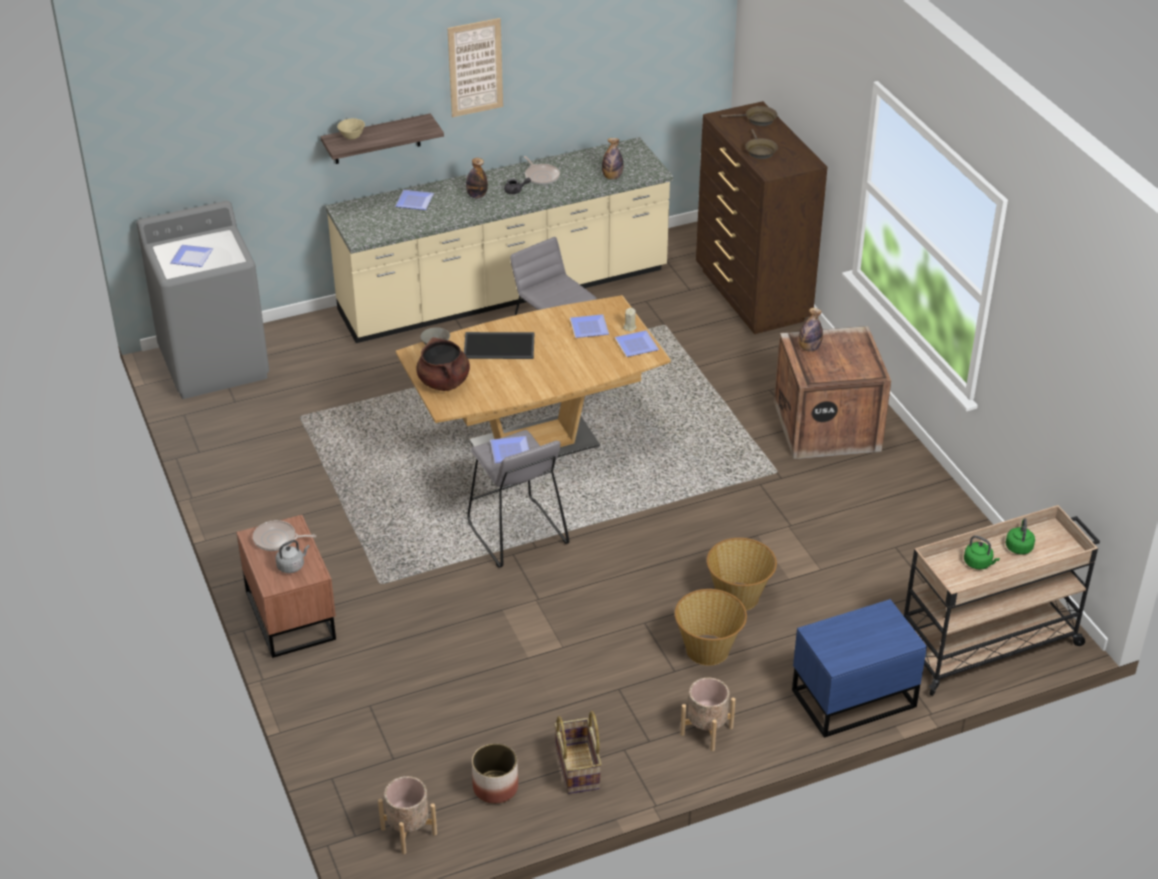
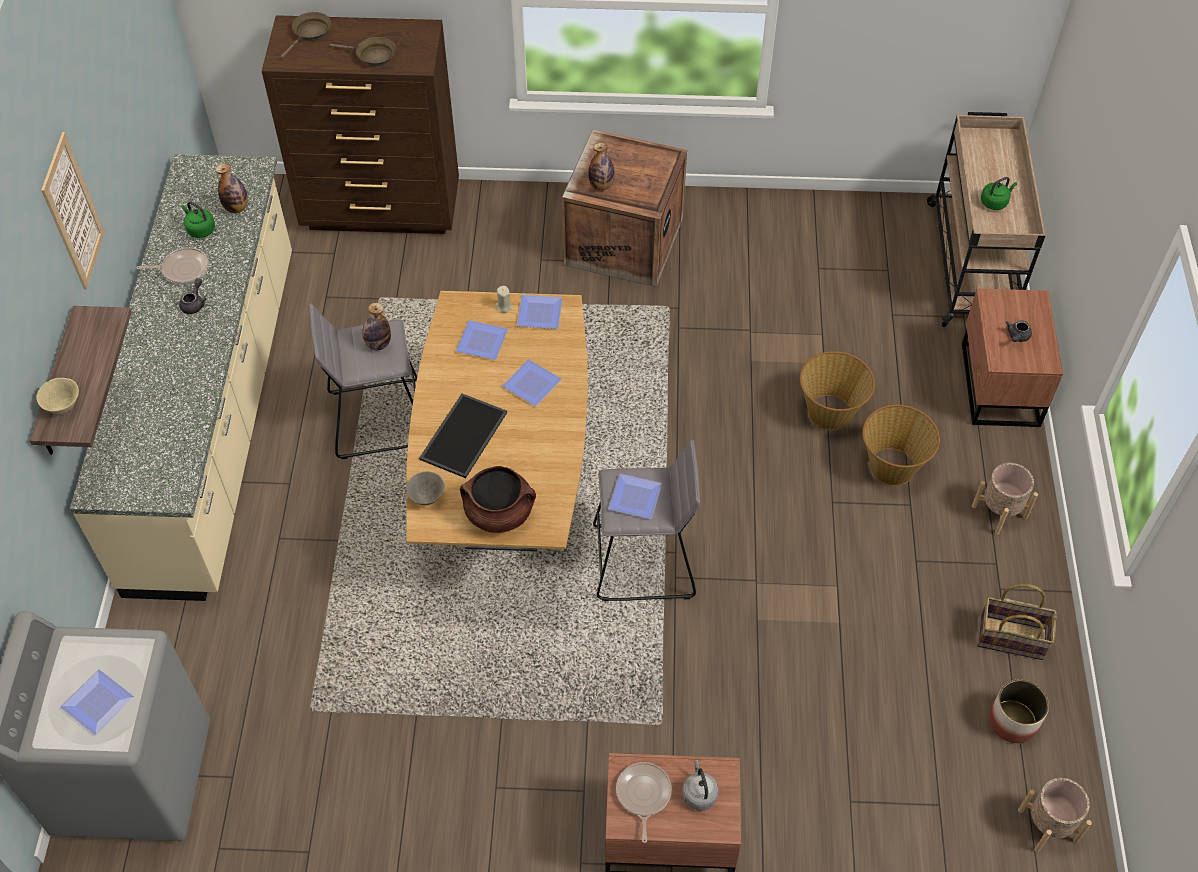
camera: 65 degrees left, 15 degrees up
frying pan [253,520,316,551] -> frying pan turned 150 degrees clockwise [616,762,672,843]
plate [395,190,434,210] -> plate moved to [502,359,562,407]
bottle [466,158,488,198] -> bottle moved to [362,303,391,350]
blue nightstand [792,599,927,738] -> brown nightstand [962,288,1063,427]
green kettle [1005,518,1035,554] -> green kettle moved to [182,201,215,238]
none -> grey teapot [1006,320,1032,342]

